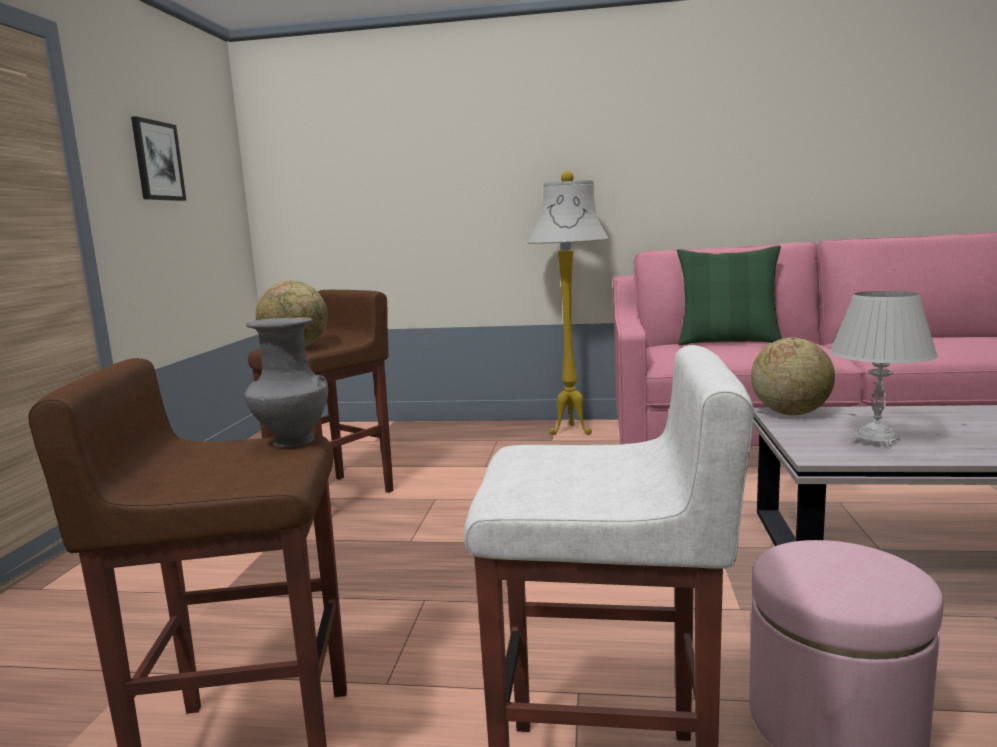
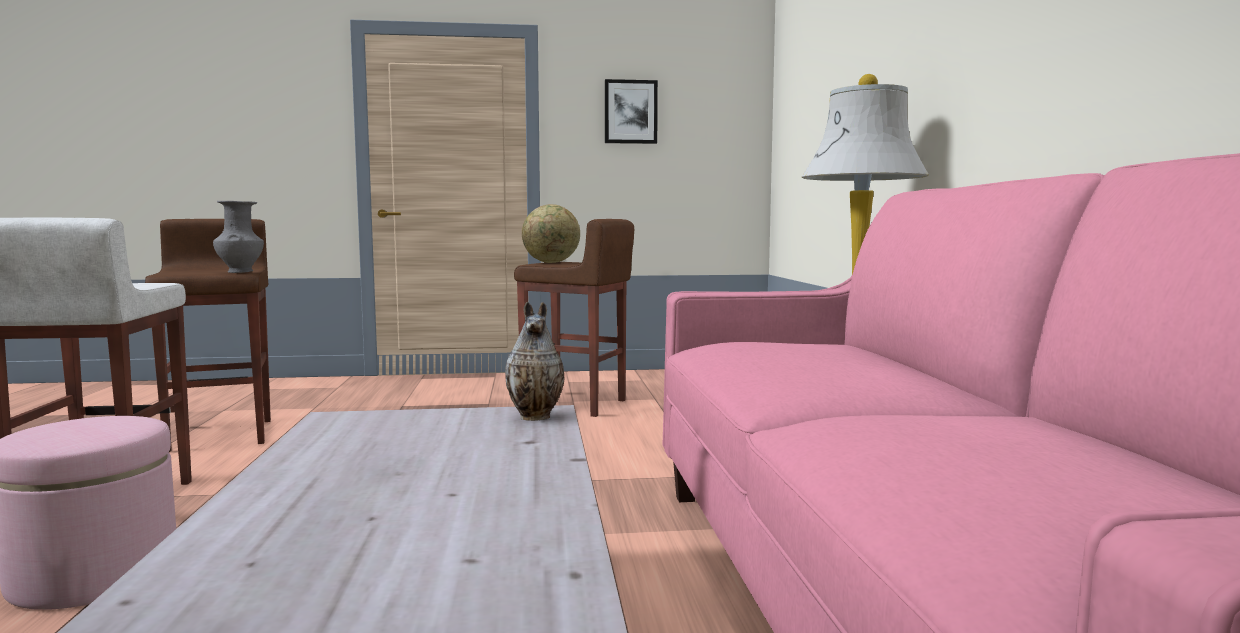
camera: 75 degrees right, 5 degrees down
green pillow [677,245,782,345] -> none
globe [751,337,835,415] -> vase [505,302,564,421]
white table lamp [830,291,938,449] -> none

